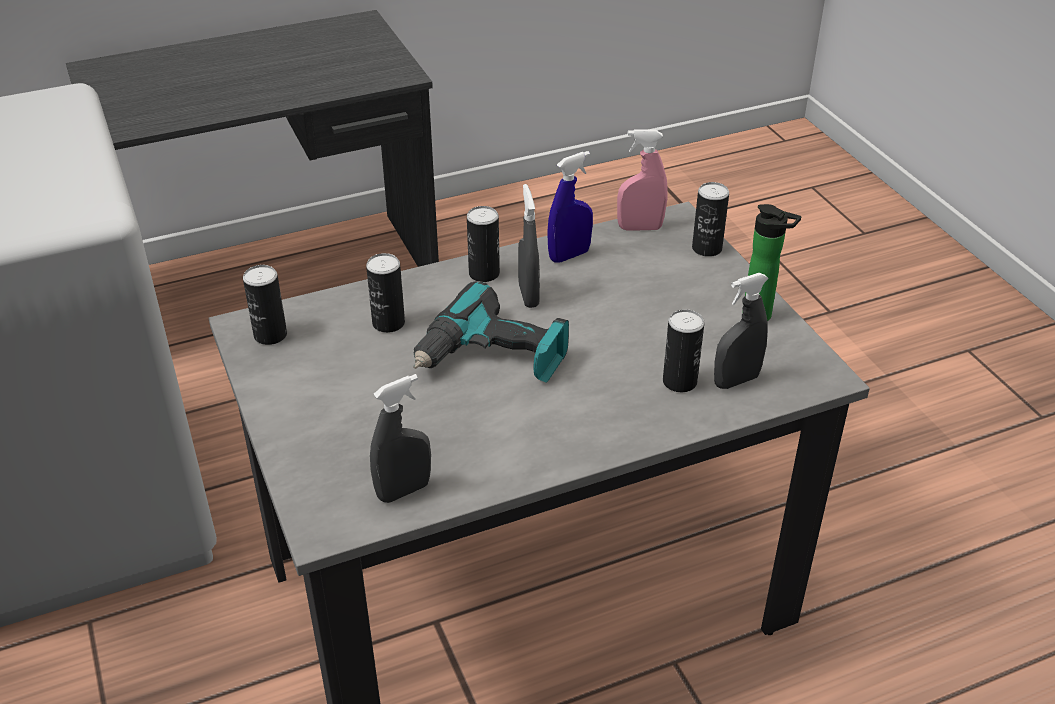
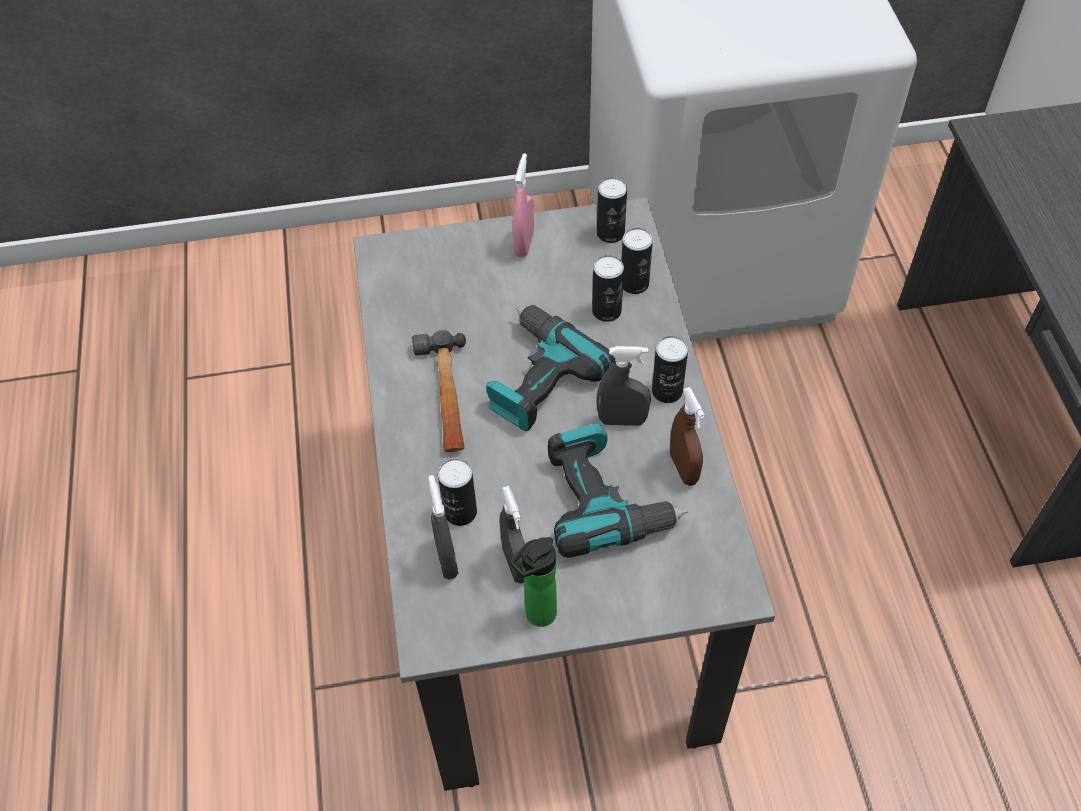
camera: 105 degrees right, 15 degrees up
grey spray bottle [370,374,431,503] -> grey spray bottle moved to [500,486,525,584]
blue spray bottle [547,151,593,263] -> brown spray bottle [670,387,705,486]
pink spray bottle [617,129,667,231] -> pink spray bottle moved to [513,153,534,258]
can [692,182,729,257] -> can moved to [621,228,653,294]
none -> hammer [412,330,466,452]
none -> power drill [548,423,688,558]

